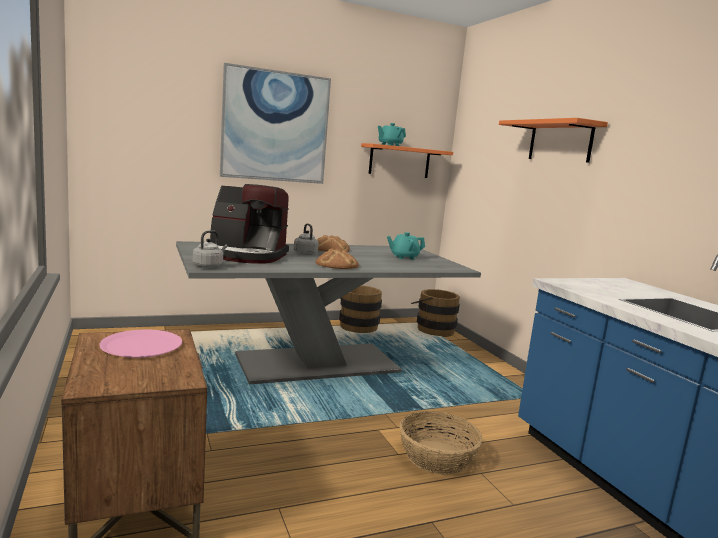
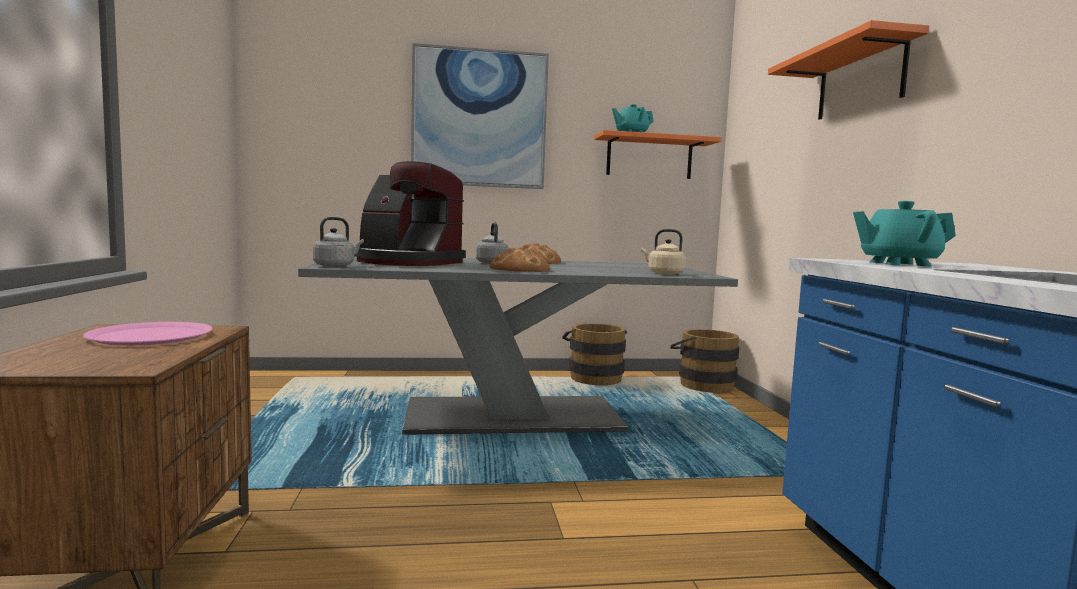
camera: 15 degrees right, 5 degrees down
turquoise teapot [387,232,425,260] -> turquoise teapot moved to [853,201,956,266]
basket [399,411,483,475] -> none
none -> beige kettle [641,229,686,275]

